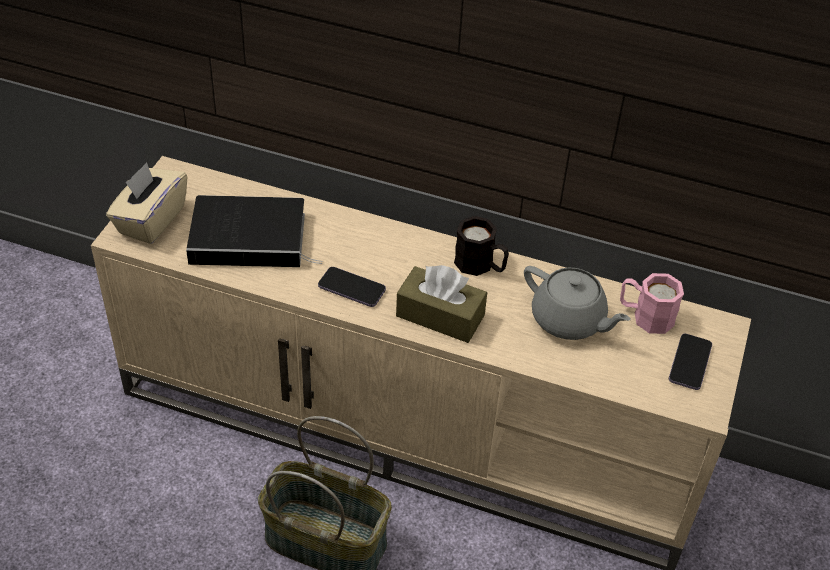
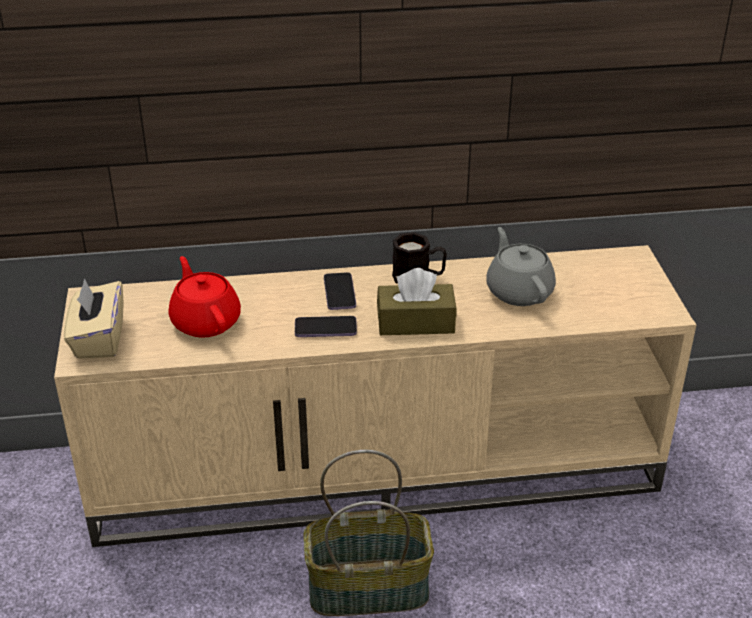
camera: 25 degrees left, 10 degrees down
book [186,195,323,267] -> red teapot [169,256,241,338]
grey teapot [524,266,631,340] -> grey teapot turned 120 degrees counterclockwise [486,227,556,306]
pink mug [620,273,684,334] -> none
phone [669,334,712,390] -> phone moved to [324,272,356,310]

